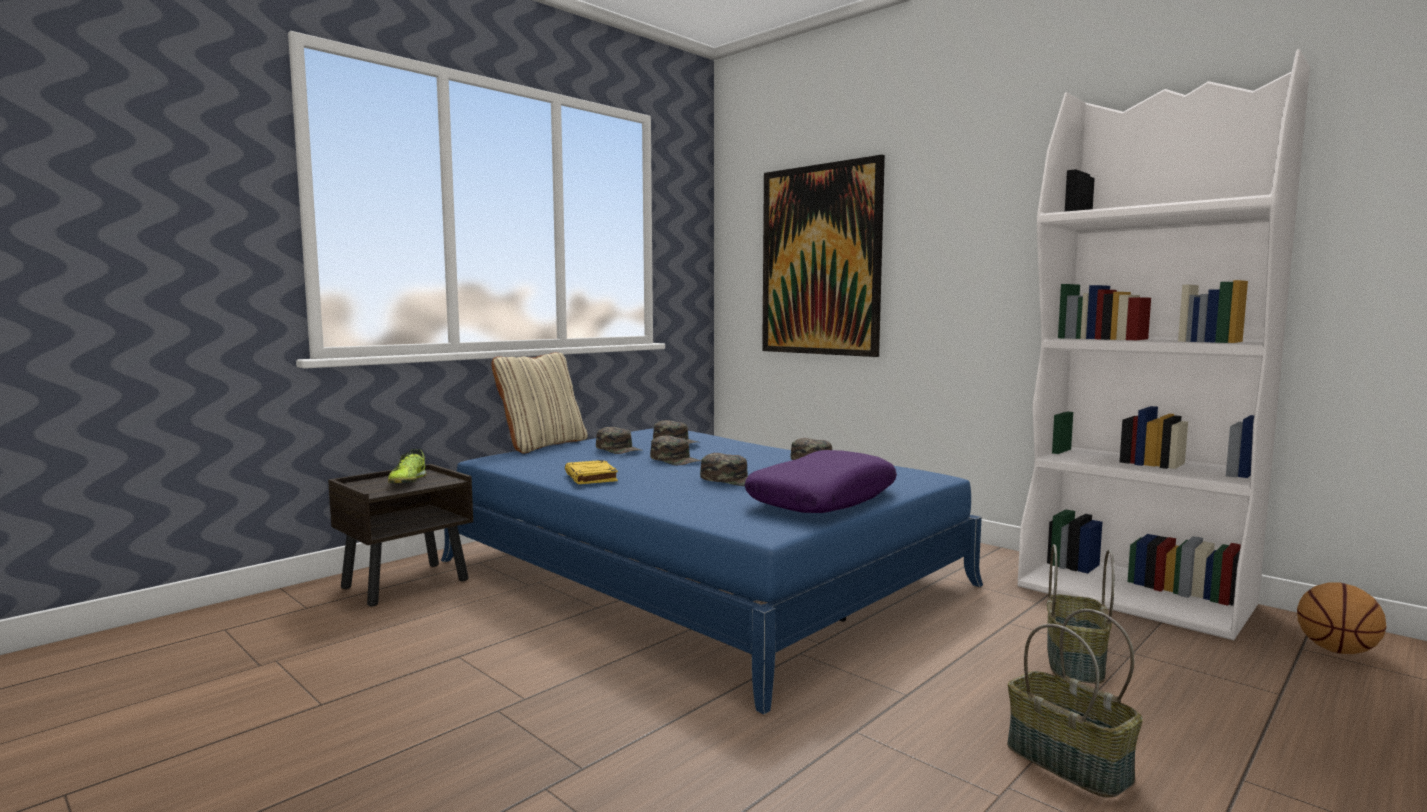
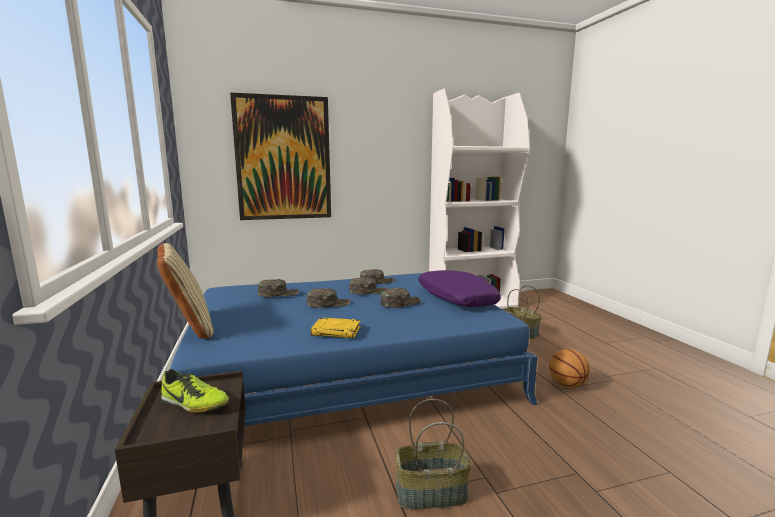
camera: 60 degrees left, 5 degrees up
green cap [596,427,643,454] -> green cap moved to [349,277,388,295]
basket [1007,609,1143,798] -> basket moved to [395,399,472,509]
basketball [1297,583,1387,654] -> basketball moved to [549,349,590,388]

